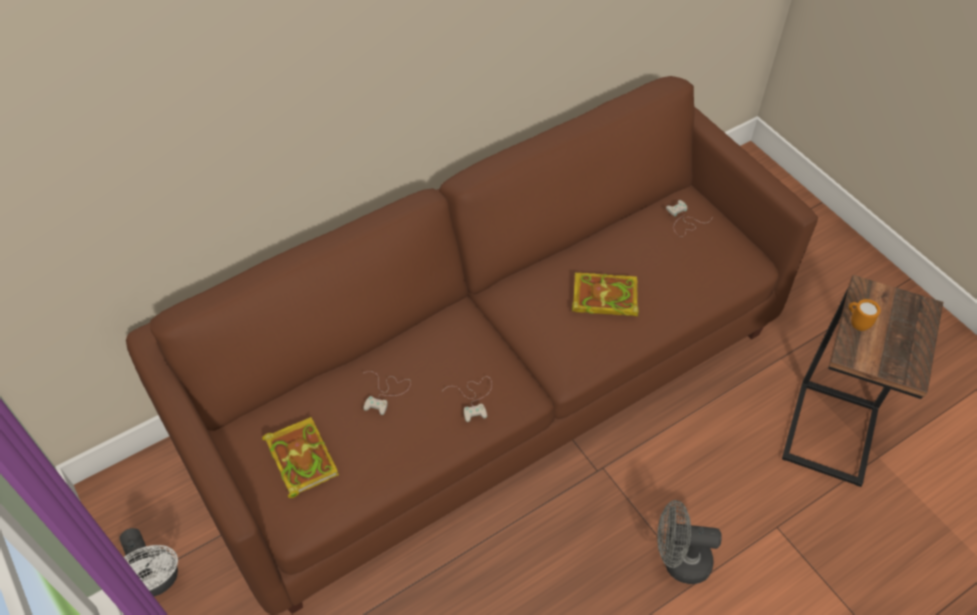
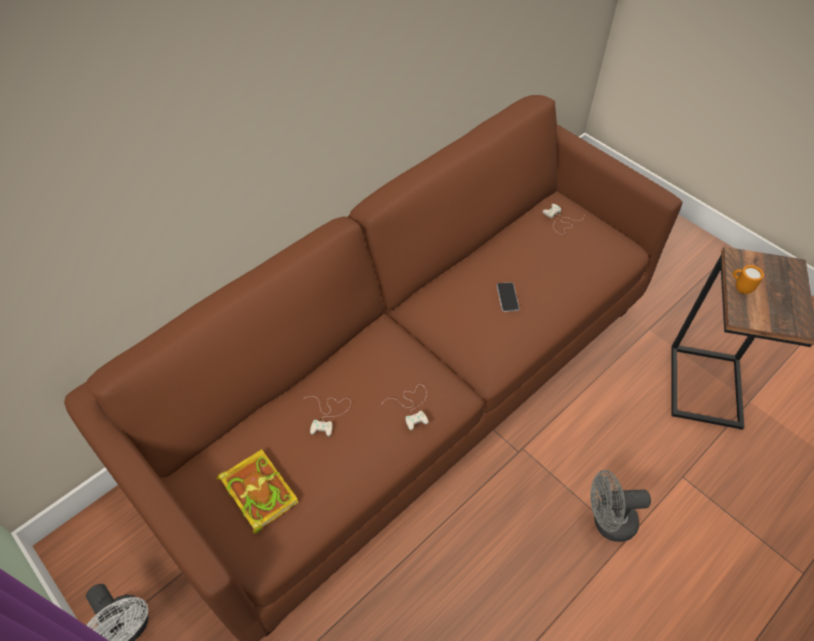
camera: 10 degrees left, 0 degrees up
book [572,272,639,317] -> phone [497,282,520,312]

